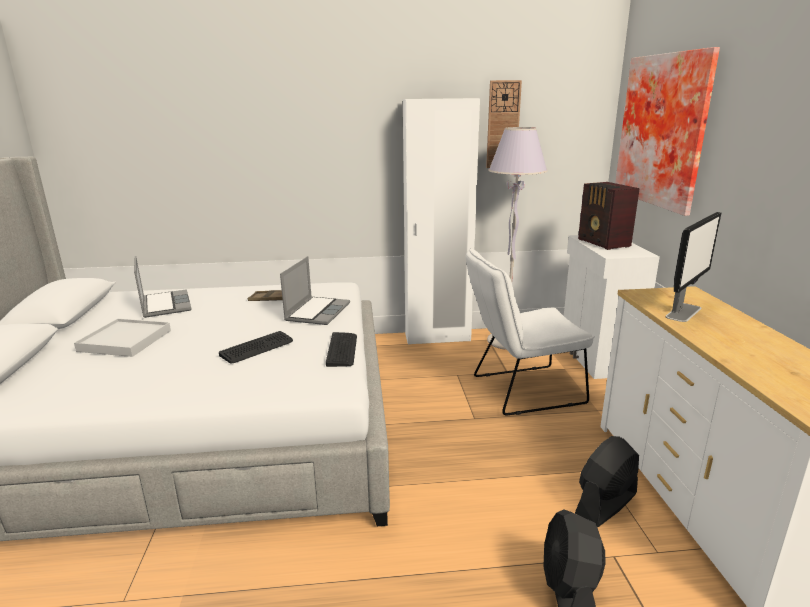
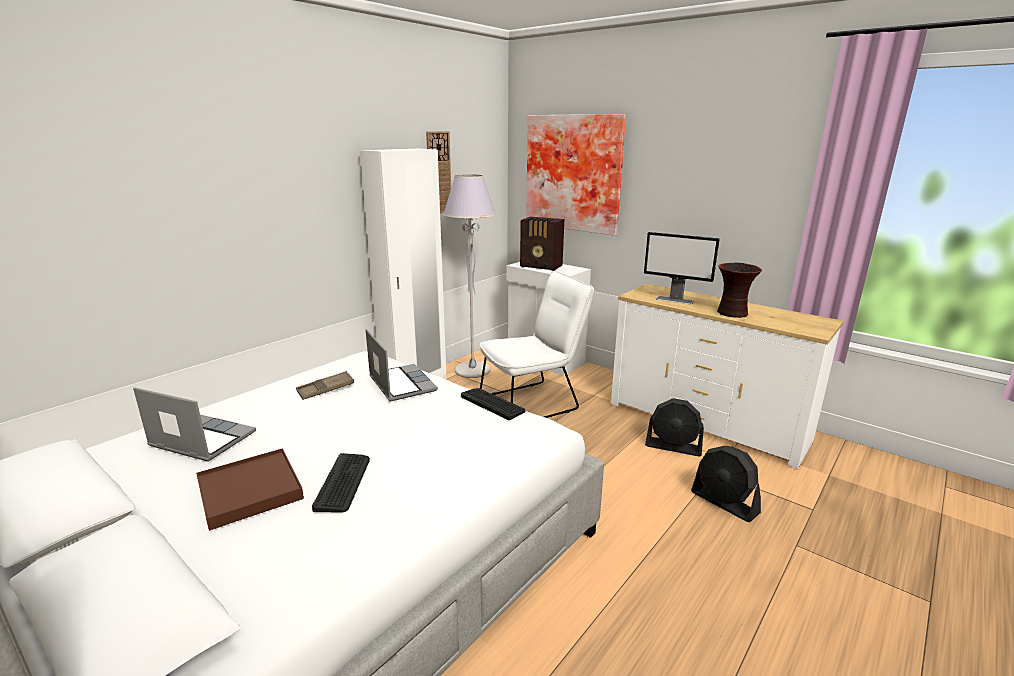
camera: 45 degrees left, 0 degrees up
white tray [74,319,171,357] -> brown tray [196,448,304,531]
keyboard [219,331,293,363] -> keyboard moved to [312,453,370,512]
white chair [466,248,594,415] -> white chair turned 150 degrees counterclockwise [480,271,594,418]
black fan [575,436,639,527] -> black fan turned 75 degrees counterclockwise [645,398,704,456]
monitor [666,212,721,322] -> monitor turned 120 degrees clockwise [644,232,720,304]
none -> vase [717,262,762,318]

